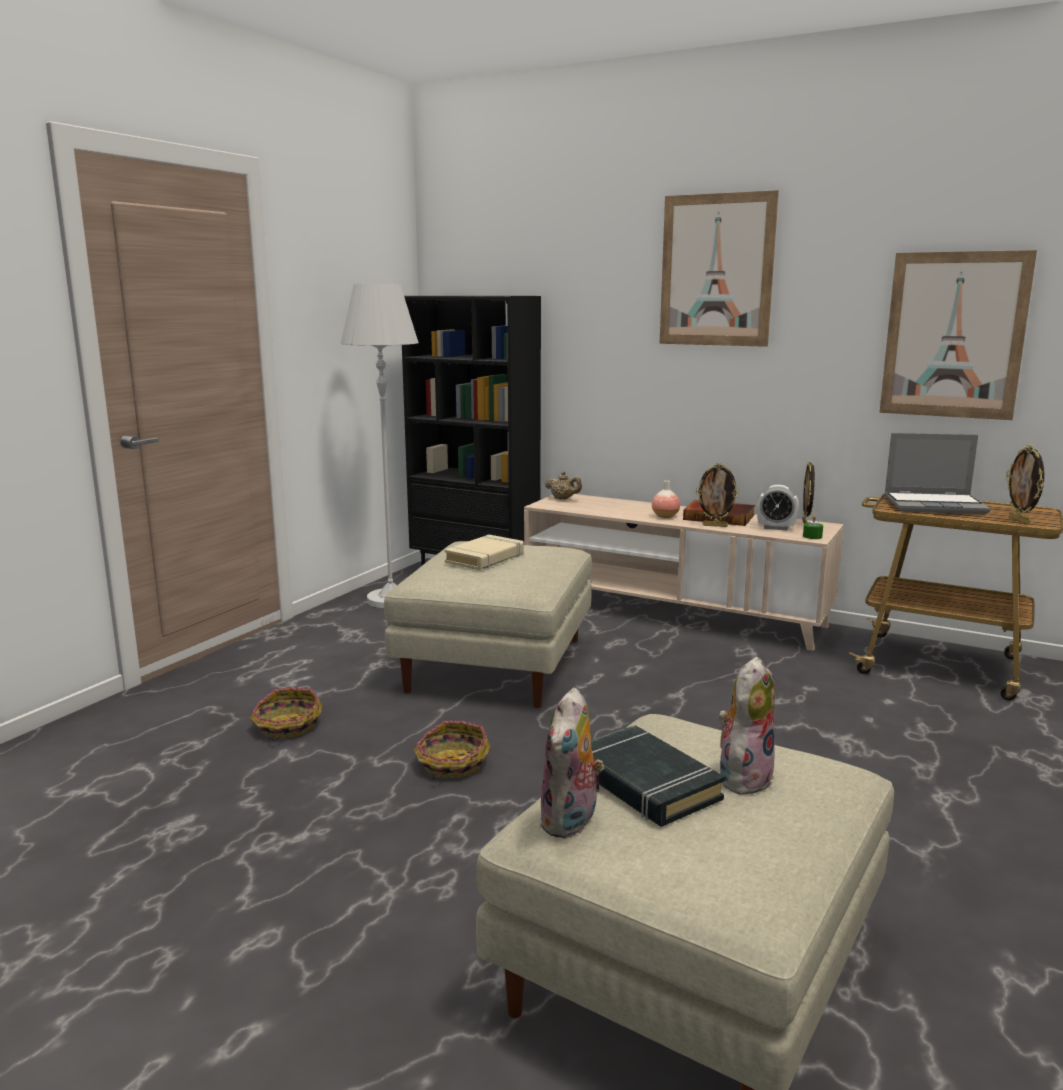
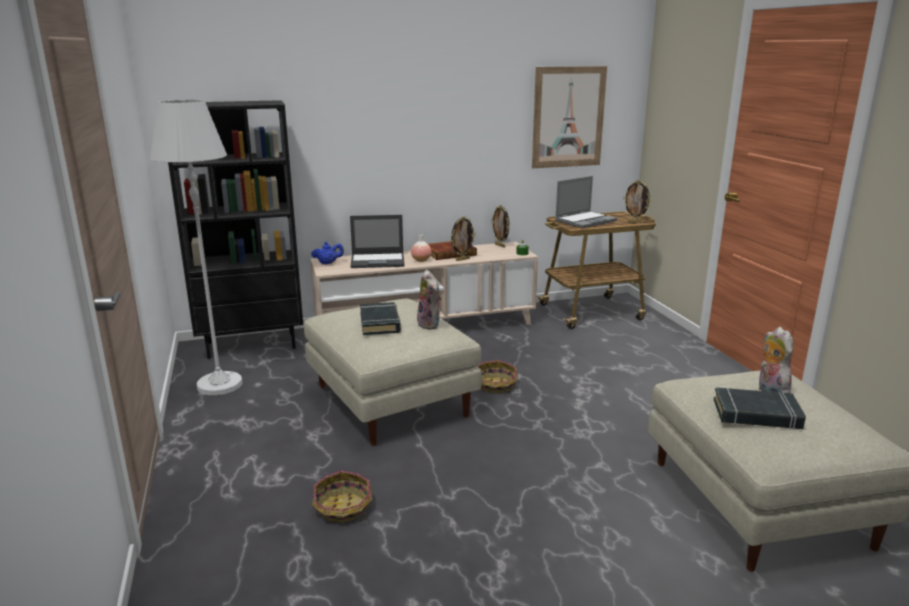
camera: 45 degrees left, 5 degrees up
basket [413,721,491,779] -> basket moved to [478,360,518,393]
beige book [444,535,524,570] -> black book [360,302,401,335]
plush toy [539,687,604,838] -> plush toy moved to [417,270,442,329]
beige teapot [545,471,582,499] -> blue teapot [311,242,344,264]
picture [660,190,779,347] -> none
alarm clock [757,485,799,530] -> none
none -> laptop [350,215,405,268]

